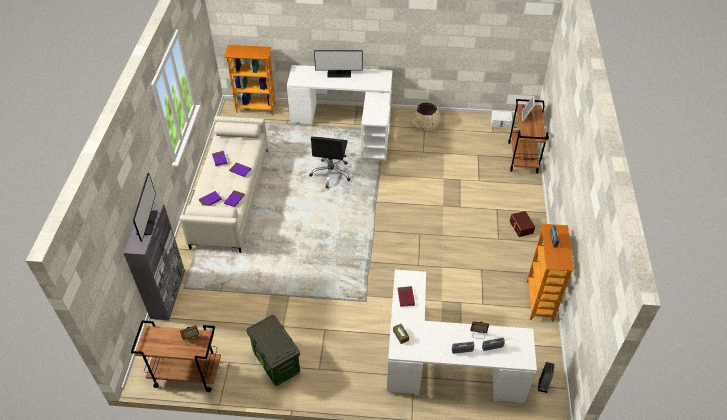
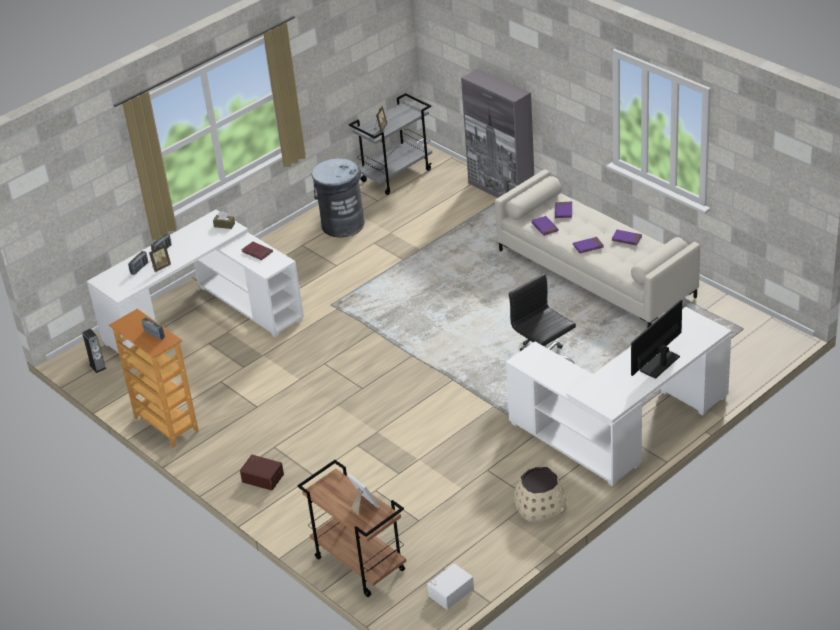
camera: 135 degrees right, 10 degrees down
brown cart [131,320,221,392] -> grey cart [349,93,432,195]
monitor [133,172,158,242] -> none
bookcase [224,45,276,115] -> none
storage box [247,315,300,386] -> grey trash can [312,158,365,237]

